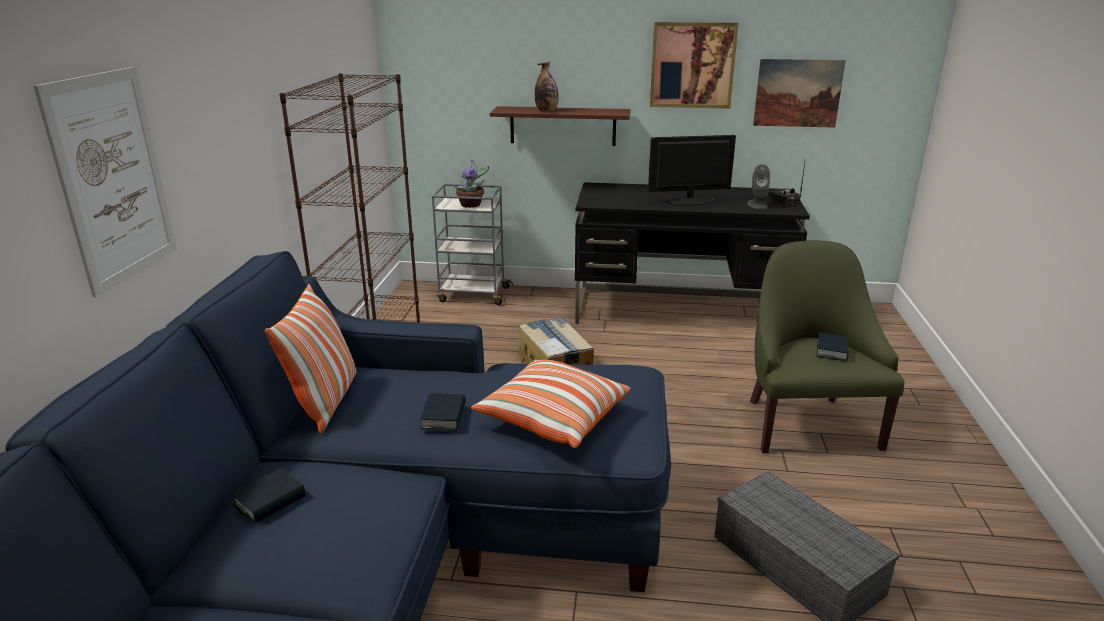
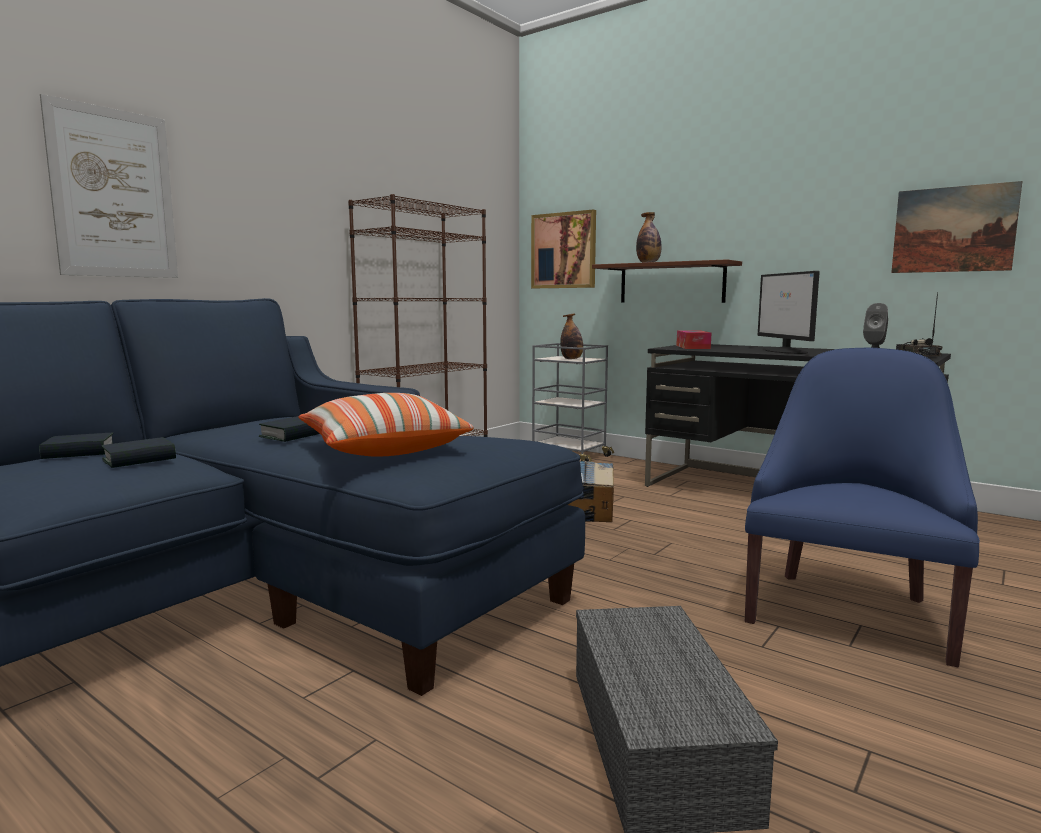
camera: 30 degrees right, 15 degrees down
pillow [265,284,356,433] -> none
potted plant [453,160,489,208] -> bottle [560,314,583,359]
monitor [648,135,736,206] -> monitor turned 120 degrees counterclockwise [757,271,820,354]
picture [650,22,739,109] -> picture moved to [531,210,596,288]
green armchair [750,240,905,453] -> blue armchair [745,348,980,667]
book [817,332,849,361] -> book moved to [102,437,176,468]
none -> tissue box [676,330,711,349]

